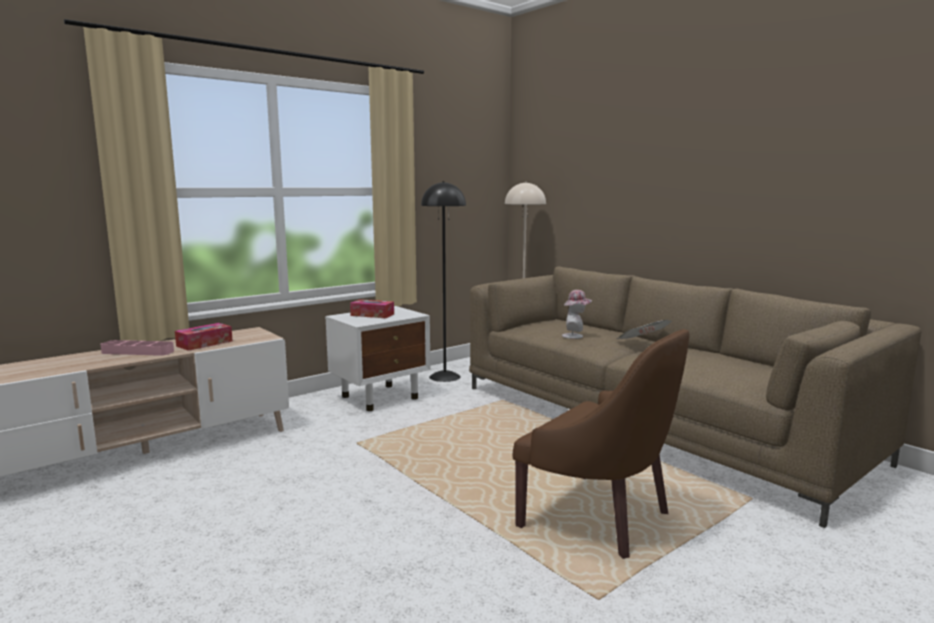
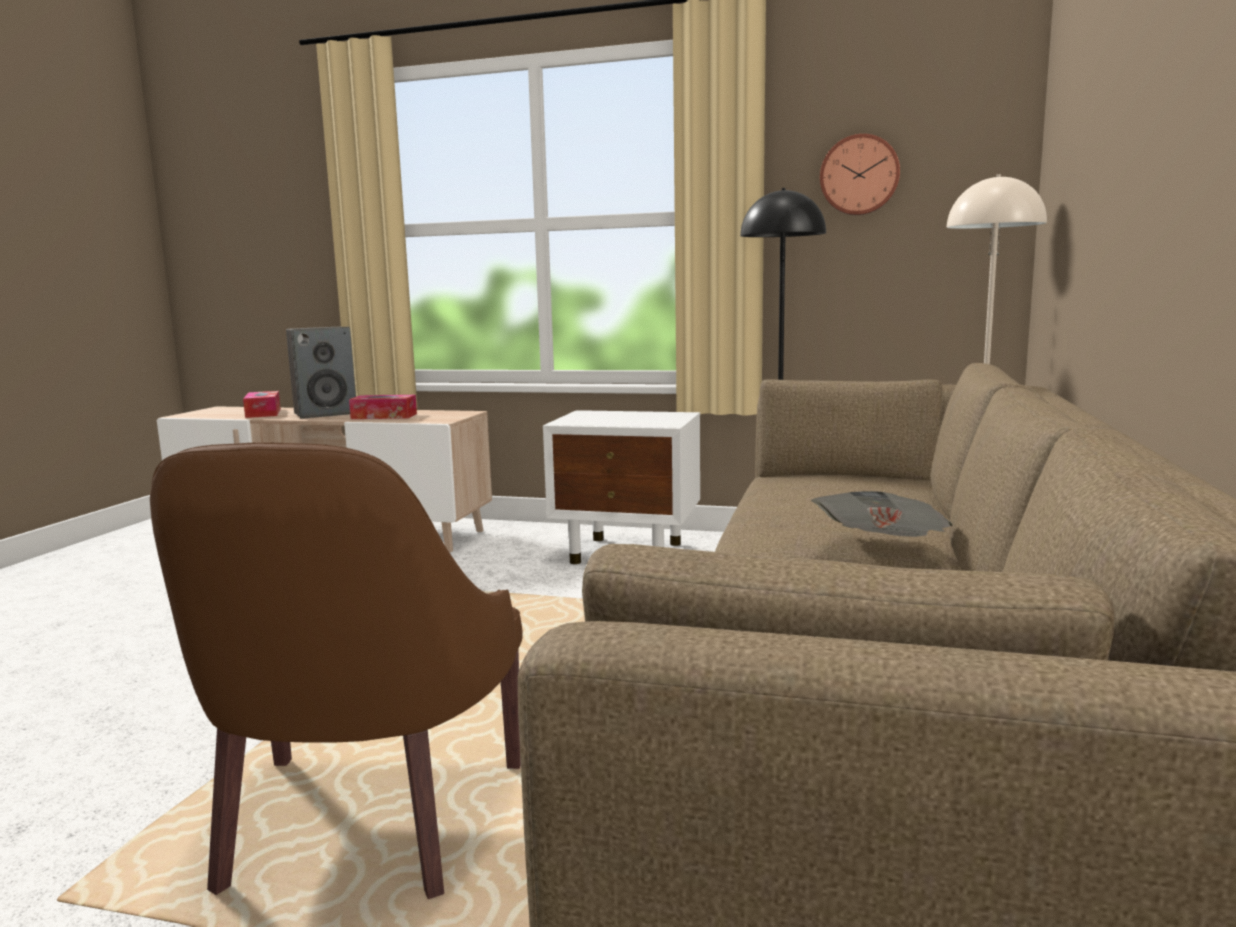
camera: 55 degrees right, 0 degrees up
pink tray [101,340,174,356] -> speaker [286,327,356,419]
tissue box [350,299,394,318] -> tissue box moved to [243,391,281,418]
hat [562,290,592,339] -> none
none -> wall clock [820,134,900,215]

